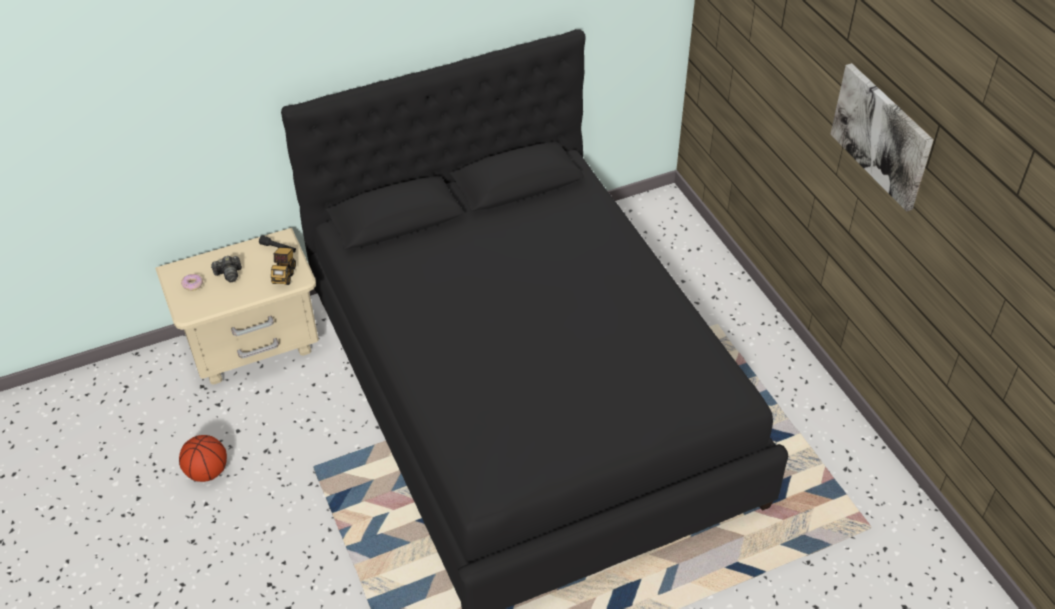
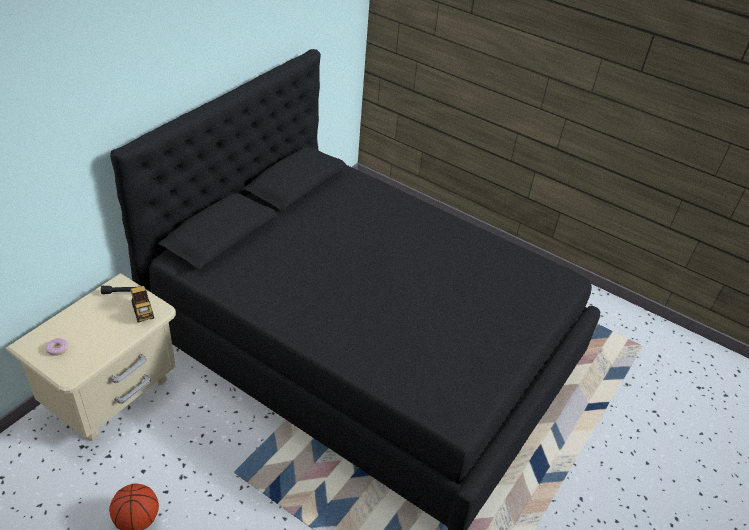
camera: 35 degrees left, 5 degrees down
camera [211,256,242,282] -> none
picture [830,63,934,212] -> none

